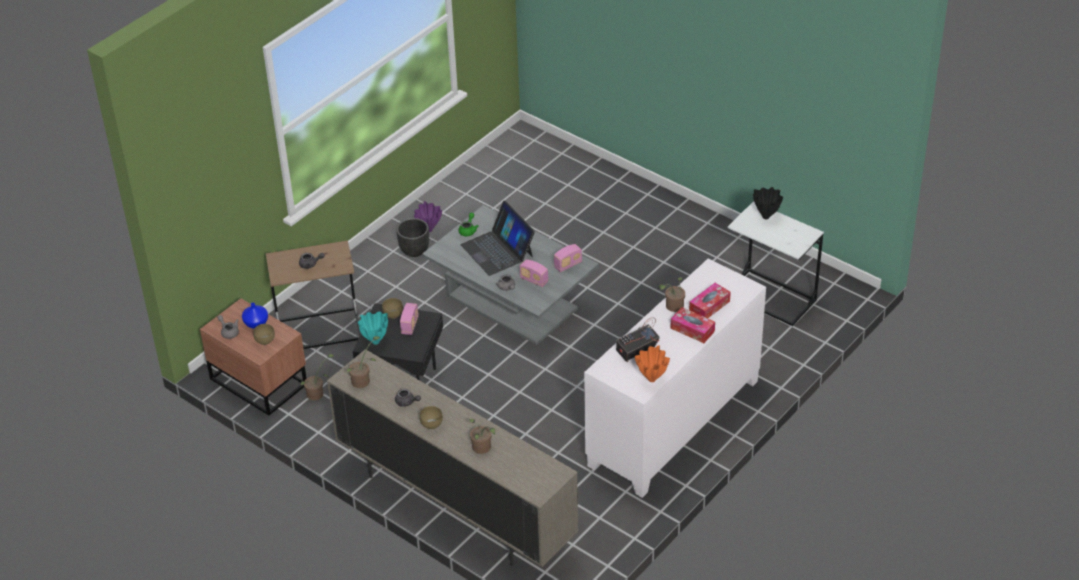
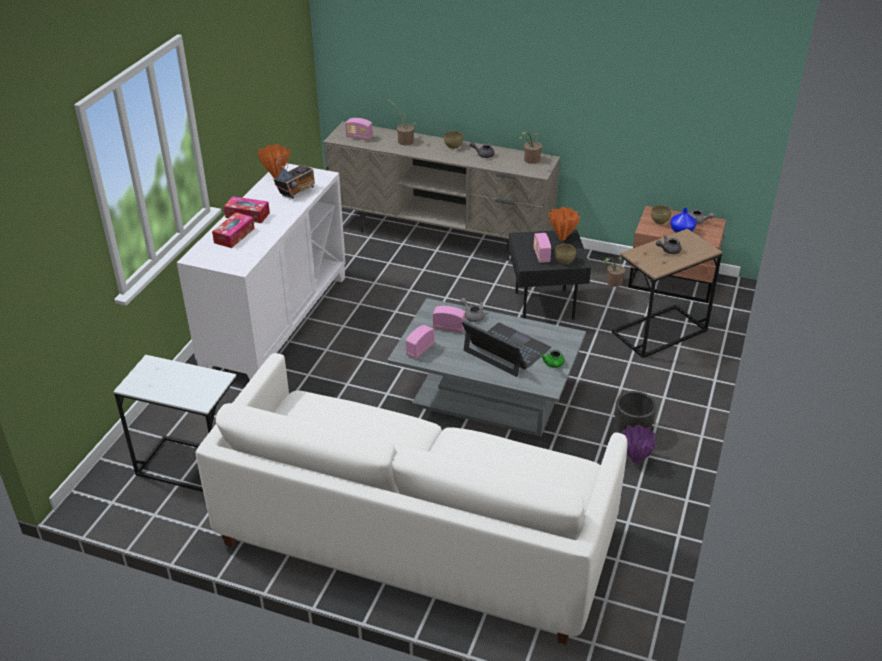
camera: 160 degrees right, 5 degrees down
turquoise vase [358,311,388,345] -> orange vase [549,207,580,241]
potted plant [658,277,685,312] -> none
black vase [753,187,783,219] -> none
none -> white sofa [196,353,628,645]
none -> radio [345,118,373,141]

